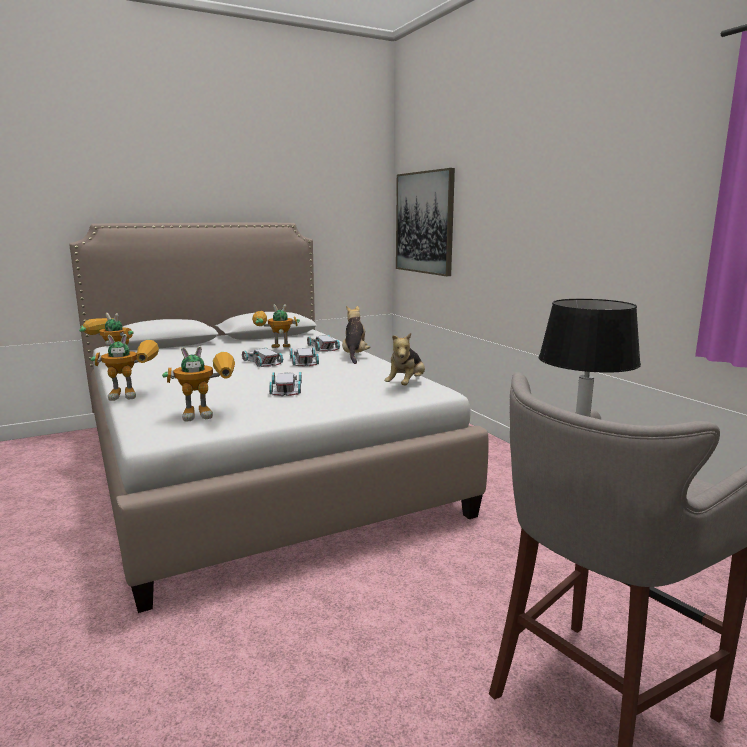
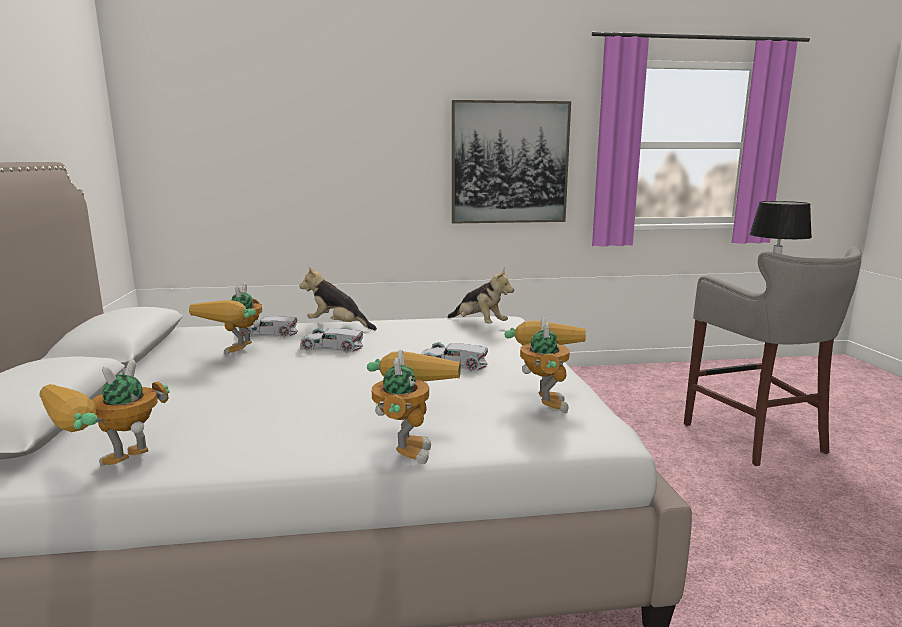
camera: 70 degrees left, 0 degrees up
white toy car [242,348,283,367] -> none
picture [396,168,455,276] -> picture moved to [452,100,571,224]

